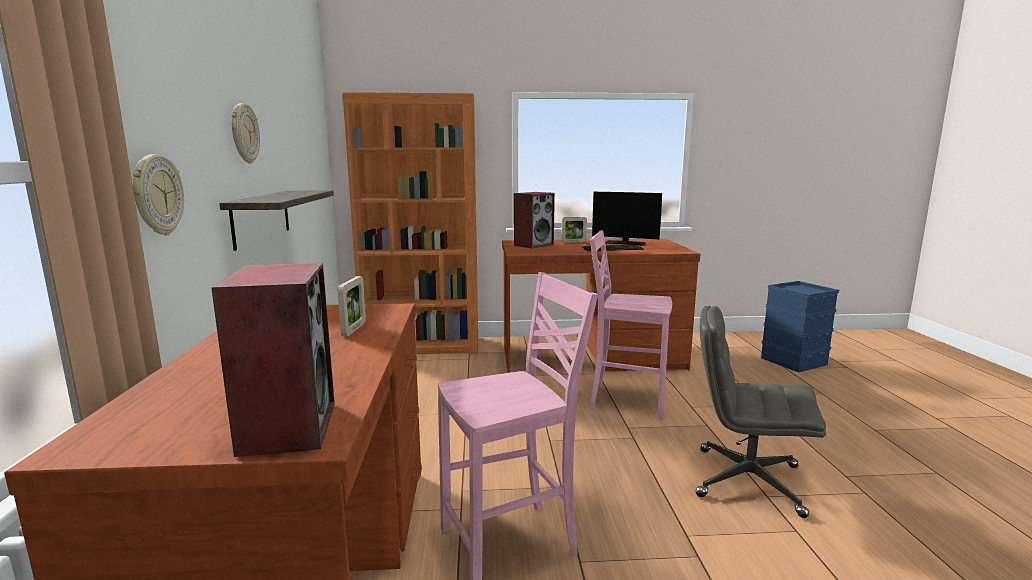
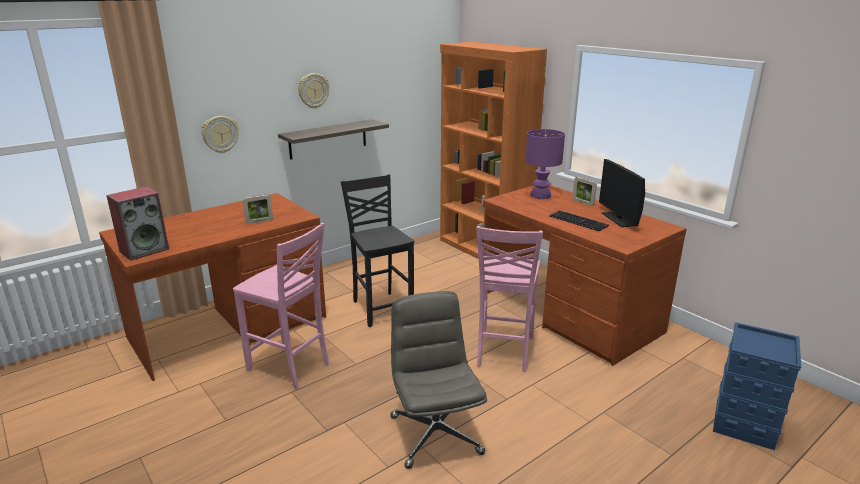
camera: 55 degrees right, 10 degrees up
speaker [514,192,555,248] -> purple table lamp [525,129,565,199]
pink chair [589,230,672,419] -> pink chair turned 150 degrees counterclockwise [476,226,543,372]
none -> black chair [341,174,415,327]

